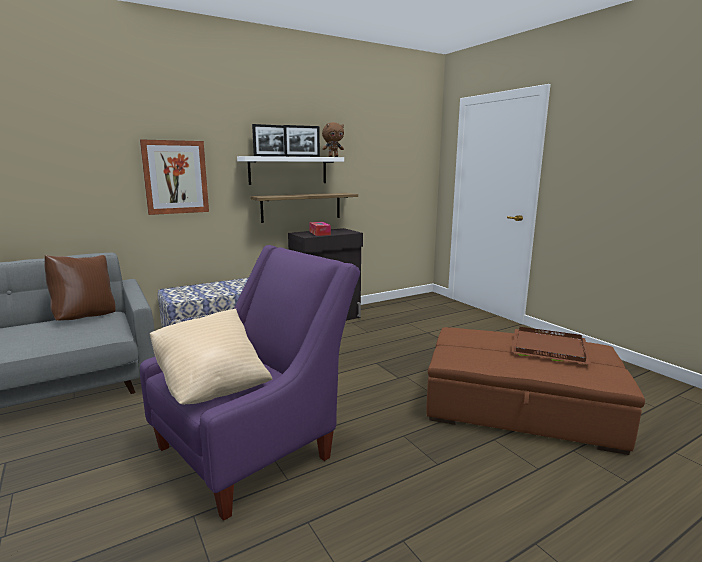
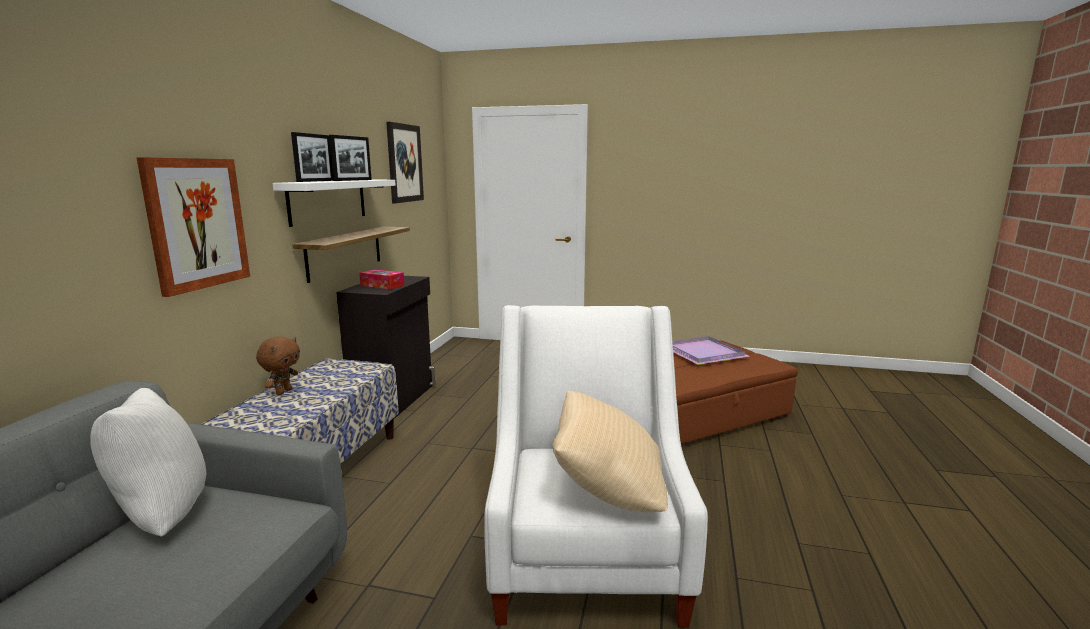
camera: 45 degrees left, 0 degrees up
brown pillow [44,255,116,321] -> white pillow [90,388,206,537]
purple armchair [140,245,360,521] -> white armchair [484,305,708,628]
brown plush toy [322,122,344,157] -> brown plush toy moved to [256,337,300,395]
brown tray [511,327,591,365] -> purple tray [672,336,749,365]
none -> picture [386,122,424,203]

